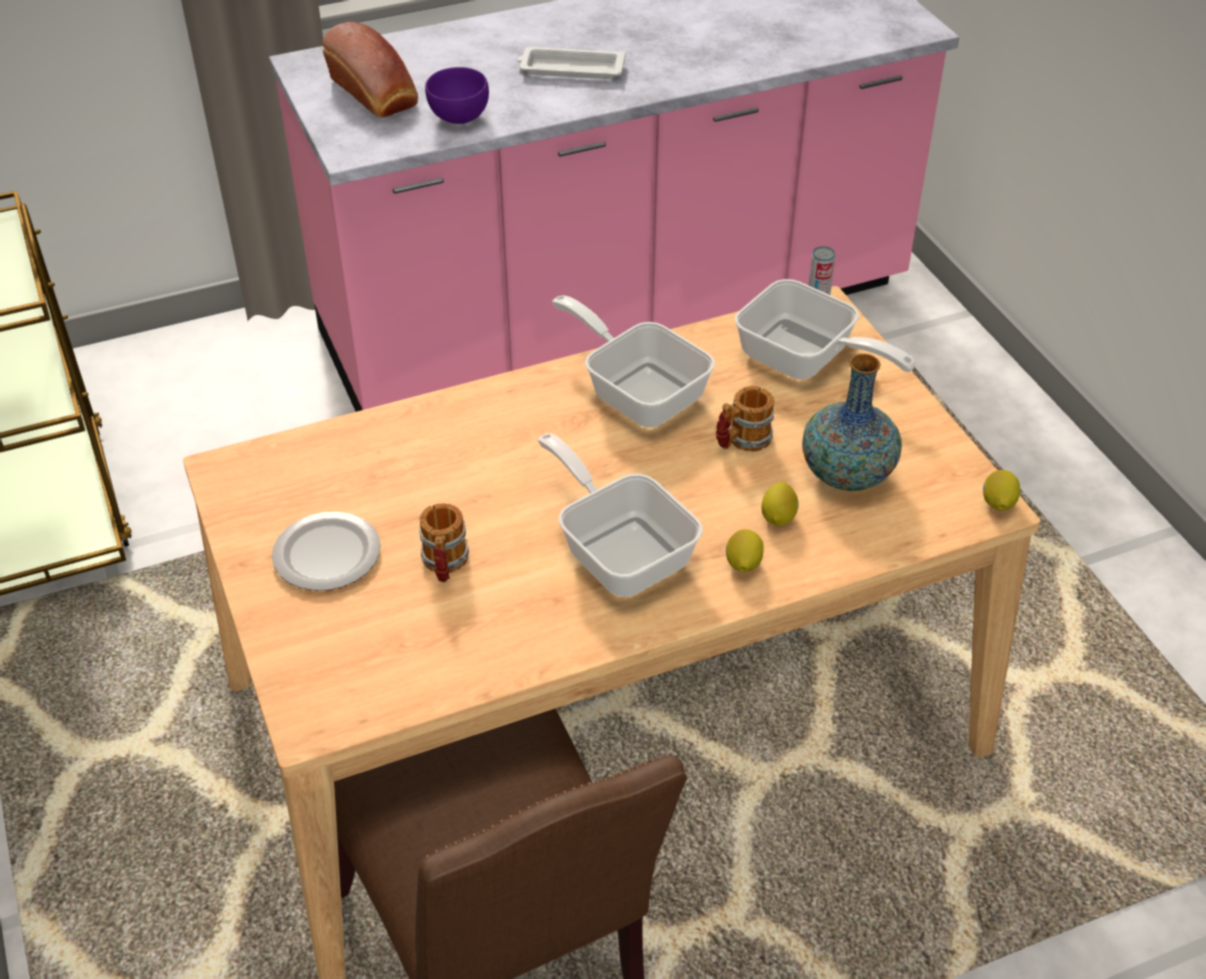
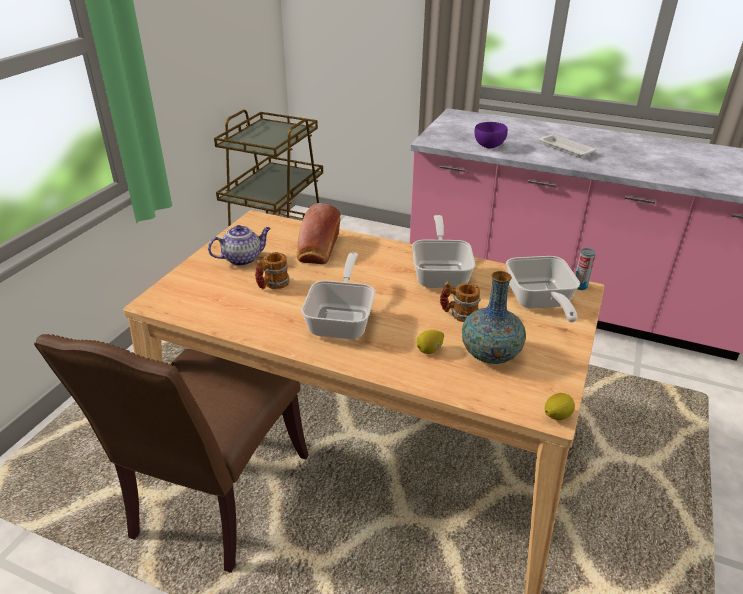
camera: 45 degrees right, 10 degrees down
plate [272,512,381,591] -> teapot [208,225,271,266]
bread [322,22,418,118] -> bread moved to [297,203,341,264]
lemon [726,529,764,572] -> none

